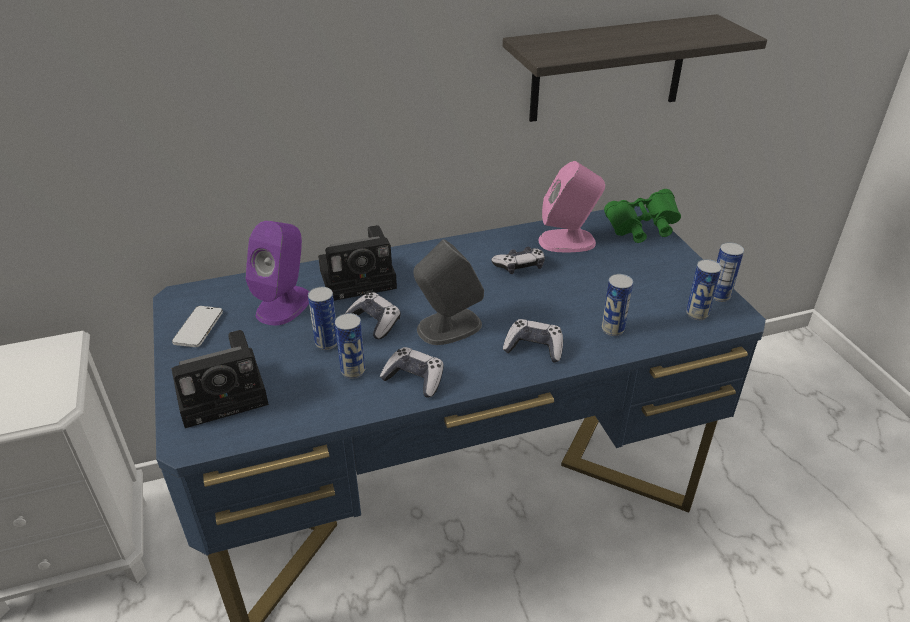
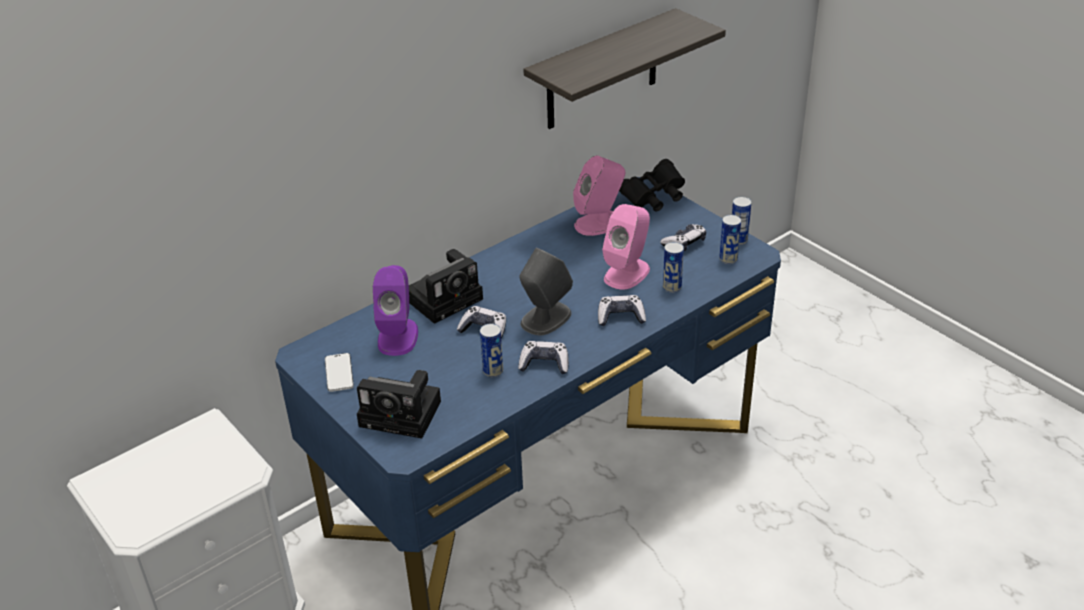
camera: 20 degrees left, 0 degrees up
camera [172,330,269,428] -> camera turned 60 degrees clockwise [357,370,441,438]
can [308,287,337,350] -> none
game controller [491,247,545,274] -> game controller moved to [660,224,706,251]
green binoculars [604,189,681,243] -> black binoculars [619,159,685,212]
none -> pink speaker [602,204,650,290]

